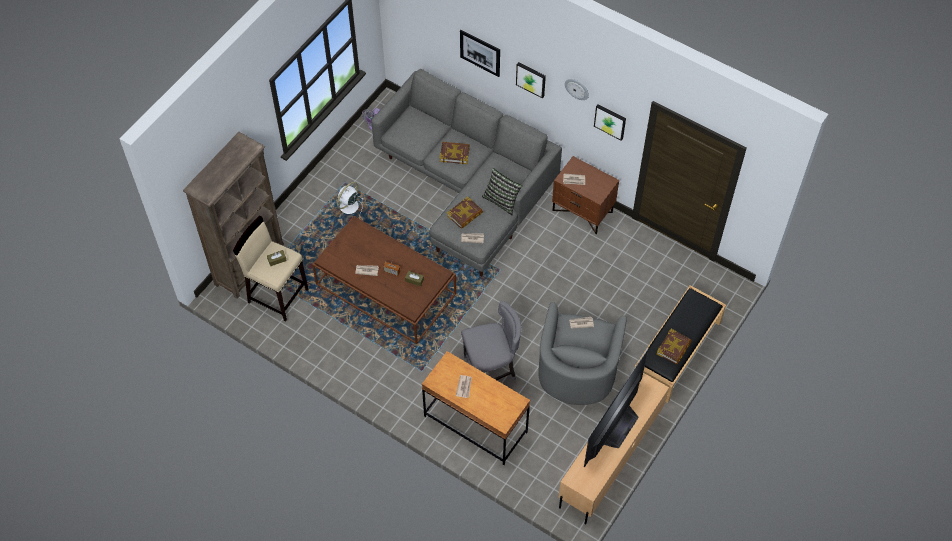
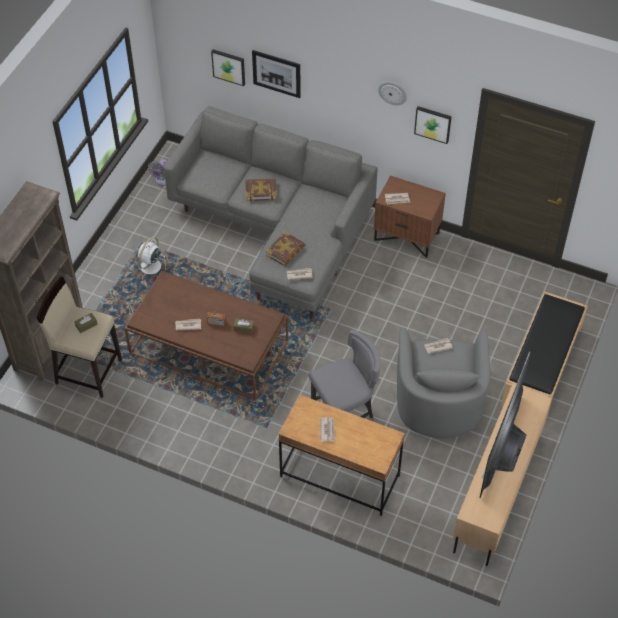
camera: 10 degrees left, 5 degrees down
pillow [482,168,523,216] -> none
picture [516,62,546,99] -> picture moved to [211,49,245,86]
book [656,329,692,364] -> none

